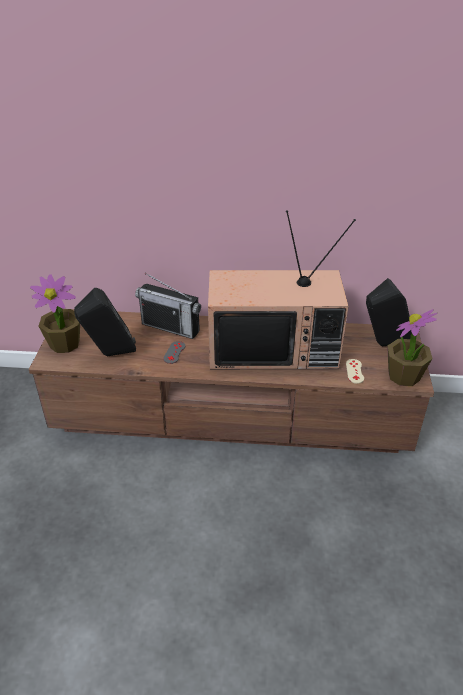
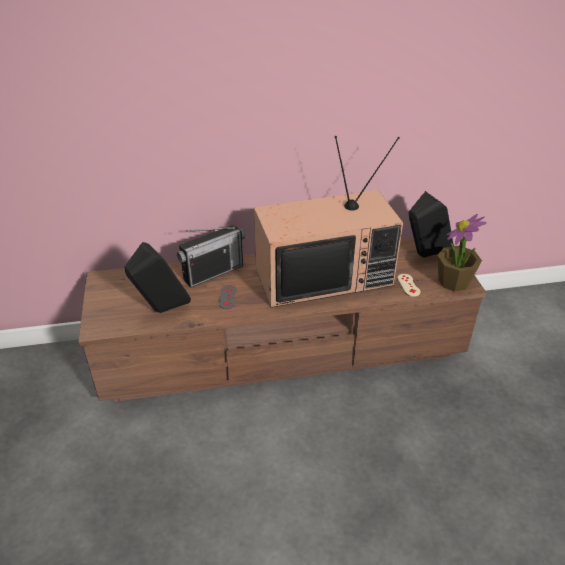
camera: 15 degrees left, 0 degrees up
potted plant [30,274,80,353] -> none
radio [135,273,201,339] -> radio turned 45 degrees counterclockwise [177,225,245,288]

